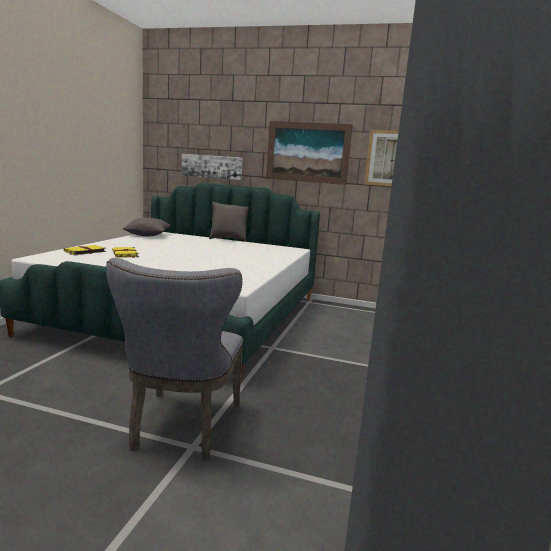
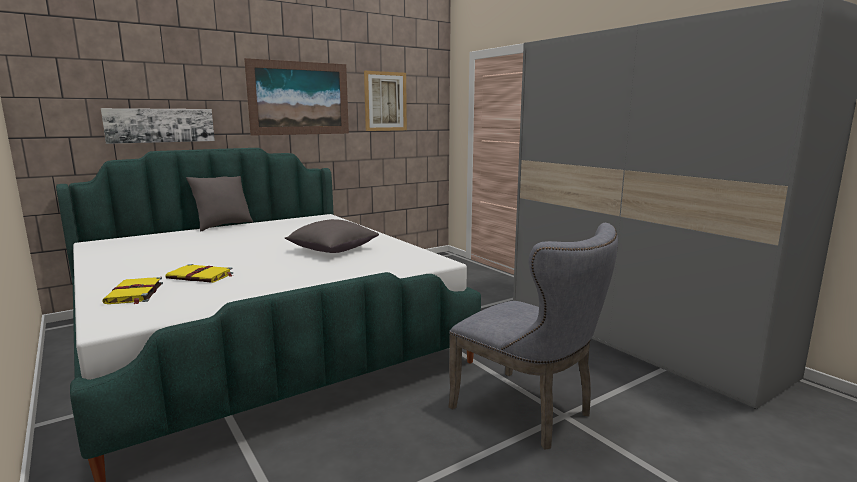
camera: 50 degrees left, 0 degrees up
grey pillow [123,218,171,236] -> grey pillow moved to [285,219,379,253]

